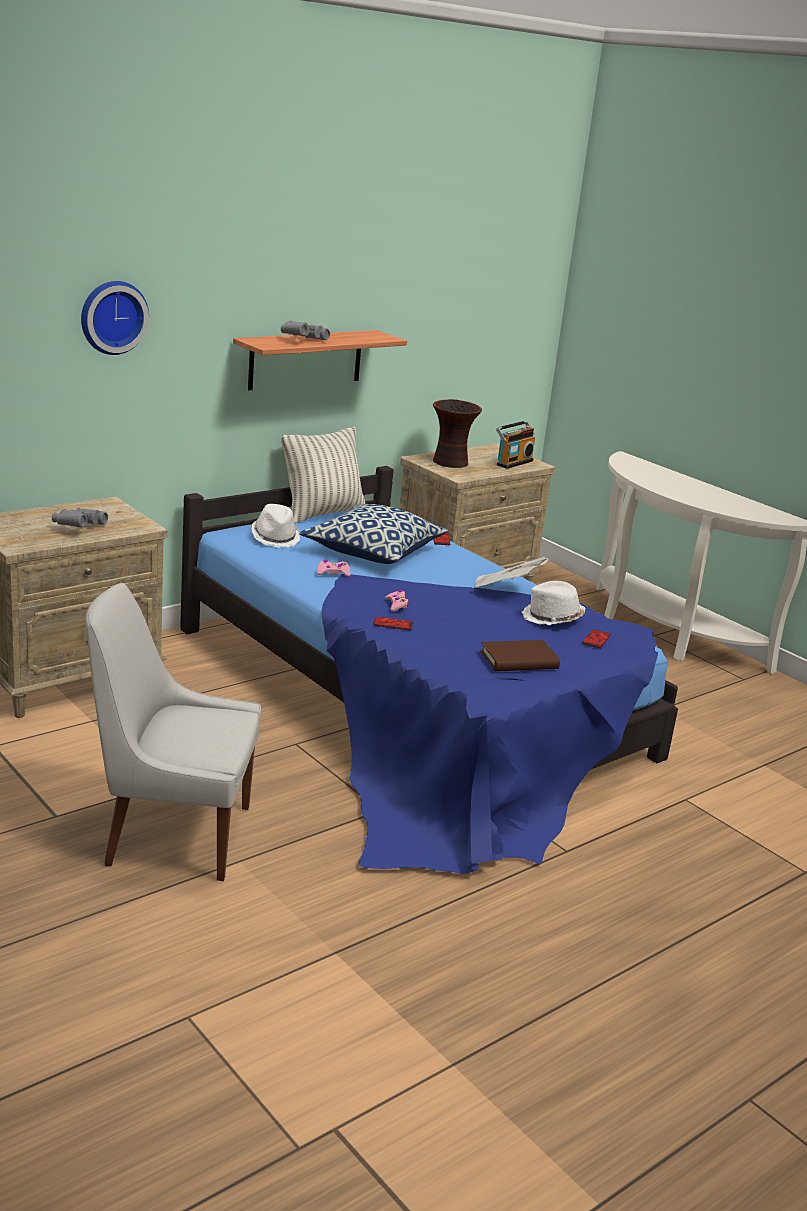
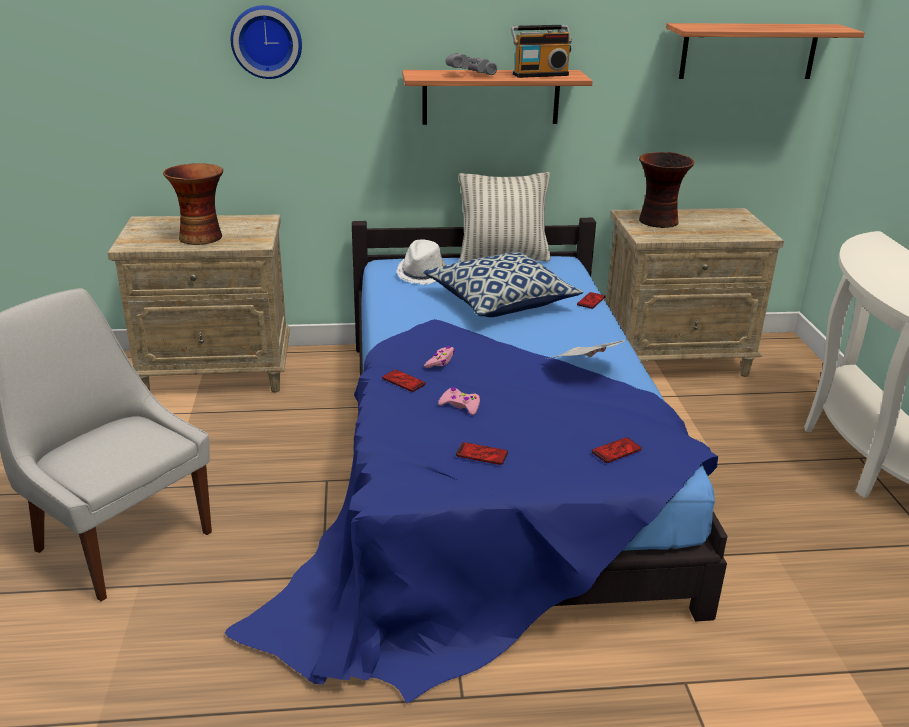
camera: 35 degrees right, 5 degrees up
grey binoculars [52,508,108,527] -> vase [163,163,223,245]
pink game controller [317,560,350,577] -> pink game controller moved to [438,387,480,415]
brown book [480,640,560,671] -> phone [456,442,508,465]
radio [496,420,535,469] -> radio moved to [511,25,572,78]
white hat [522,581,585,625] -> none
none -> shelf [666,23,865,79]

